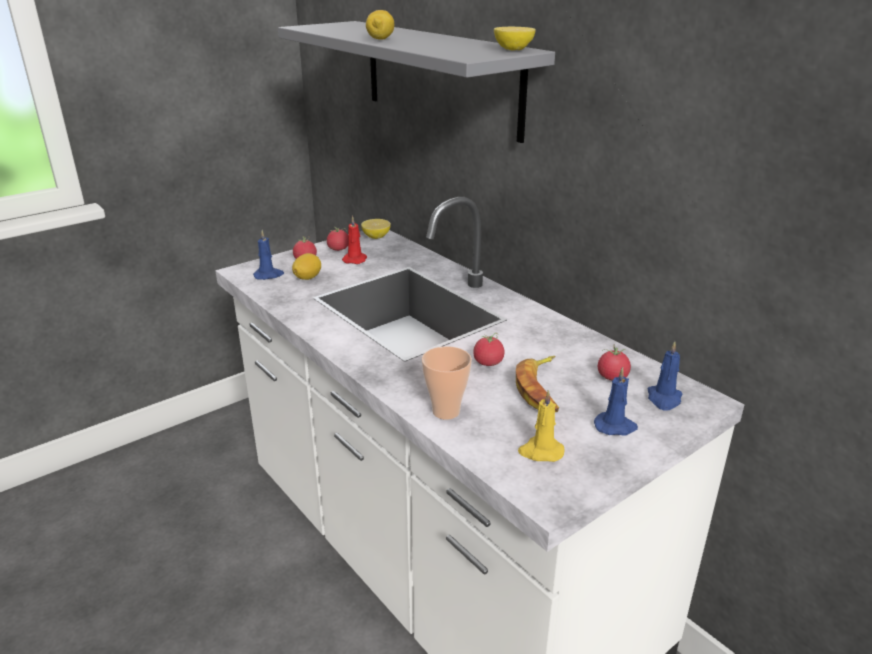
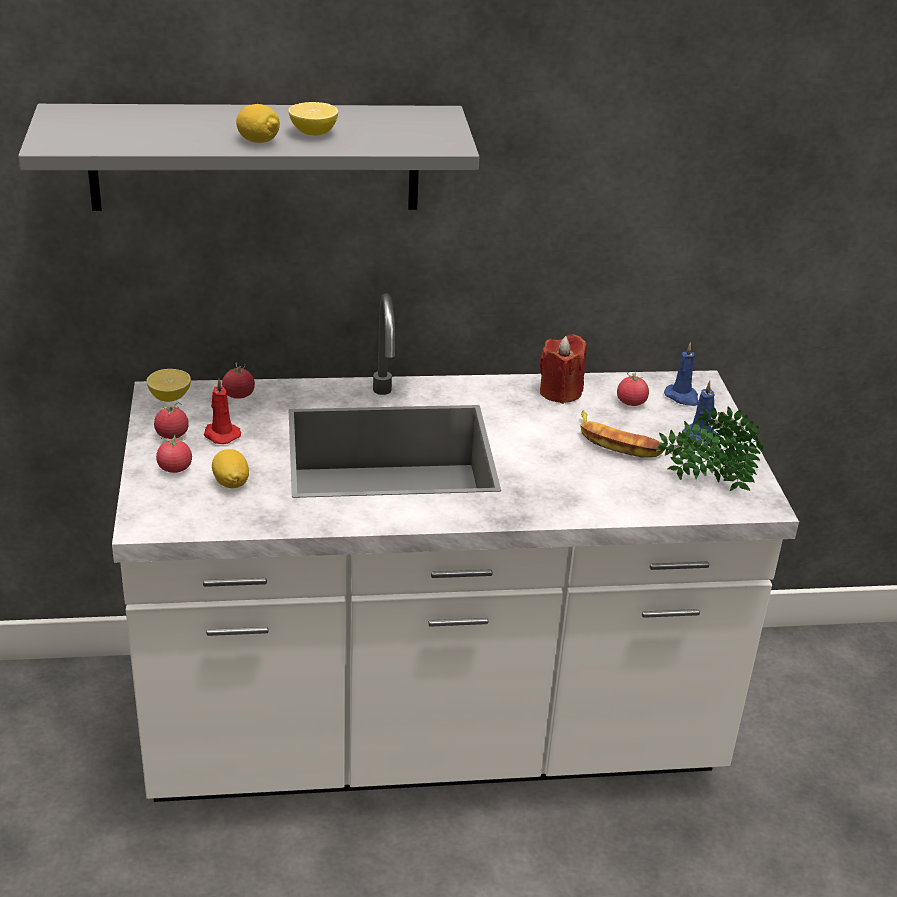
camera: 60 degrees left, 5 degrees up
blue candle [253,230,284,280] -> none
cup [422,346,472,420] -> none
tomato [473,333,505,366] -> tomato moved to [222,363,255,399]
lemon [494,27,536,50] -> lemon moved to [288,102,338,136]
yellow candle [518,390,565,462] -> potted plant [656,407,763,491]
none -> red candle [539,335,587,404]

